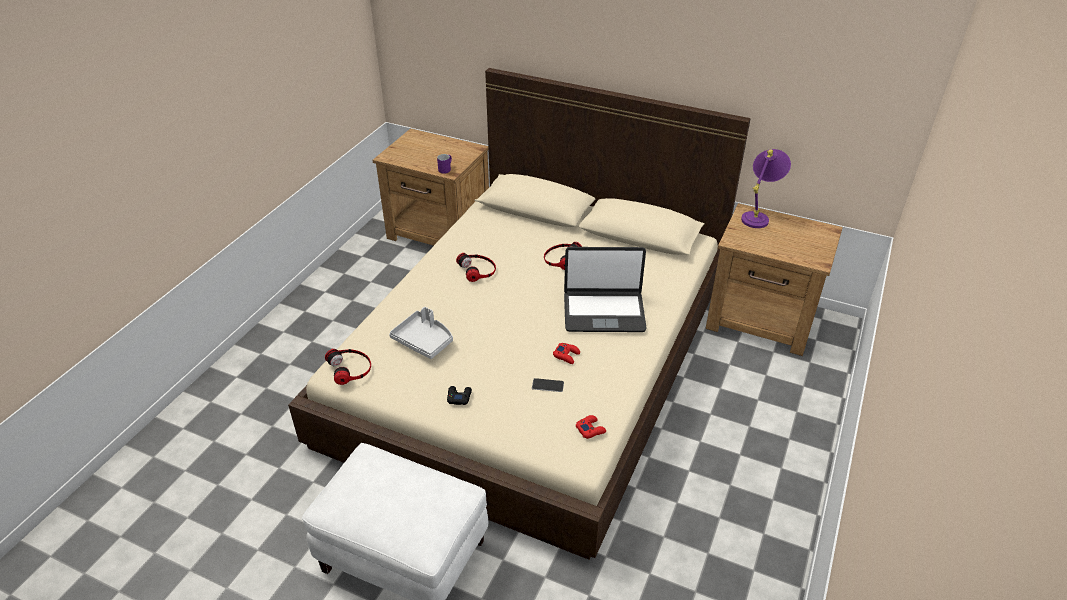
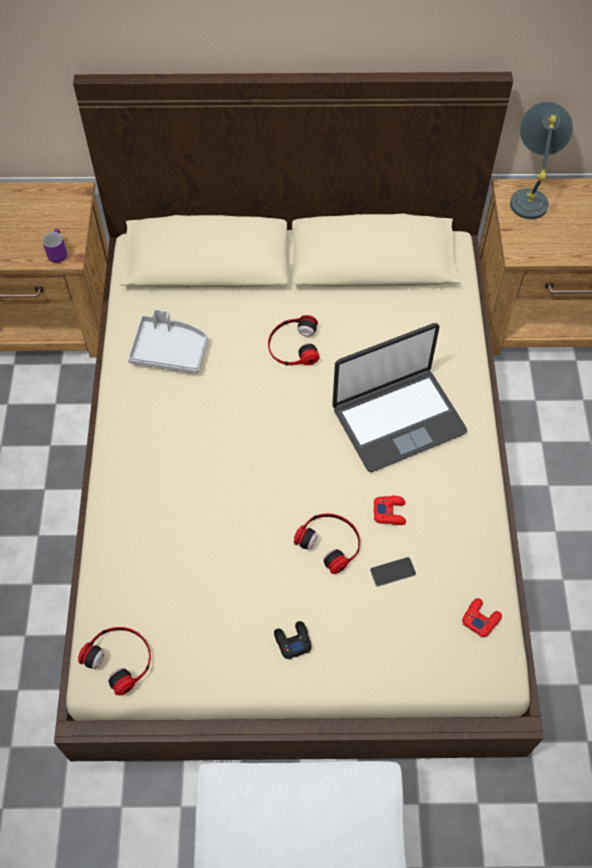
camera: 25 degrees left, 20 degrees up
grey tray [389,307,453,359] -> grey tray moved to [128,309,208,374]
headphones [456,253,496,282] -> headphones moved to [294,513,360,574]
purple table lamp [741,149,791,228] -> grey table lamp [510,102,573,219]

